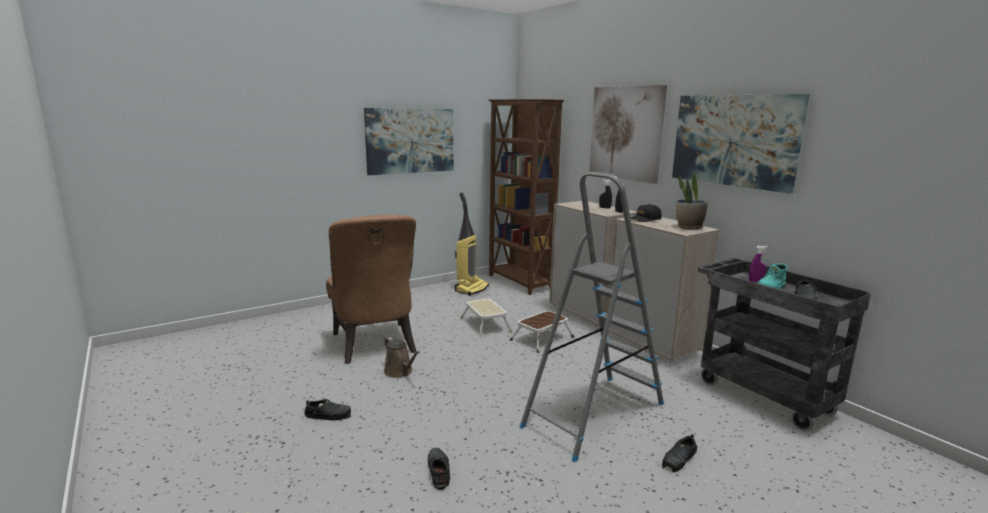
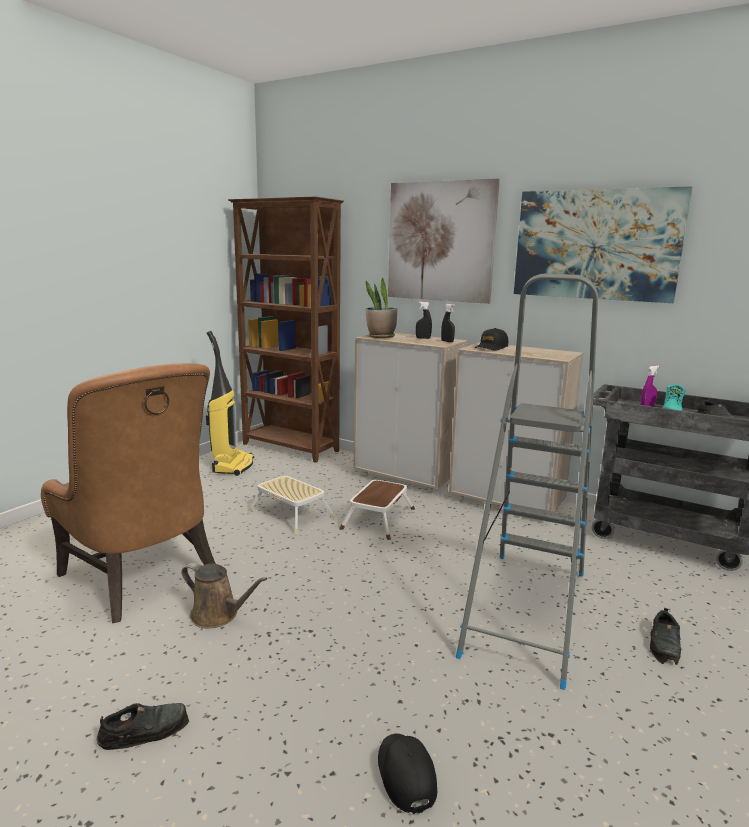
camera: 25 degrees left, 0 degrees up
picture [364,108,454,175] -> none
black shoe [428,448,450,490] -> black cap [378,734,437,814]
potted plant [676,174,708,229] -> potted plant moved to [366,277,397,338]

